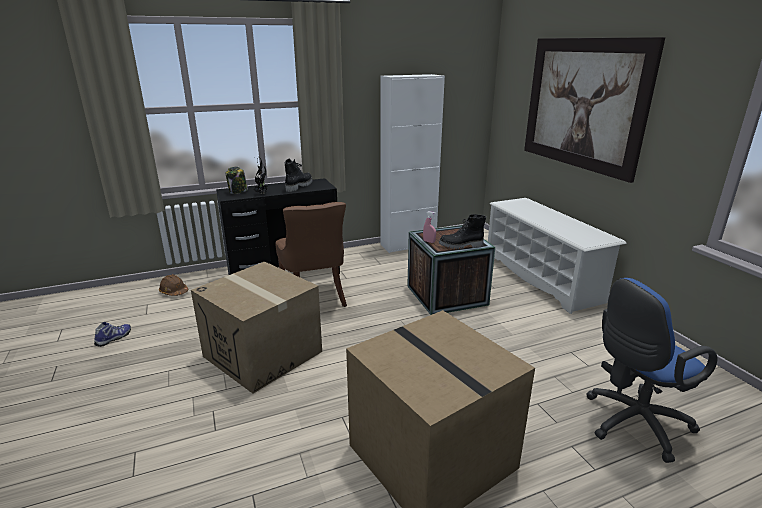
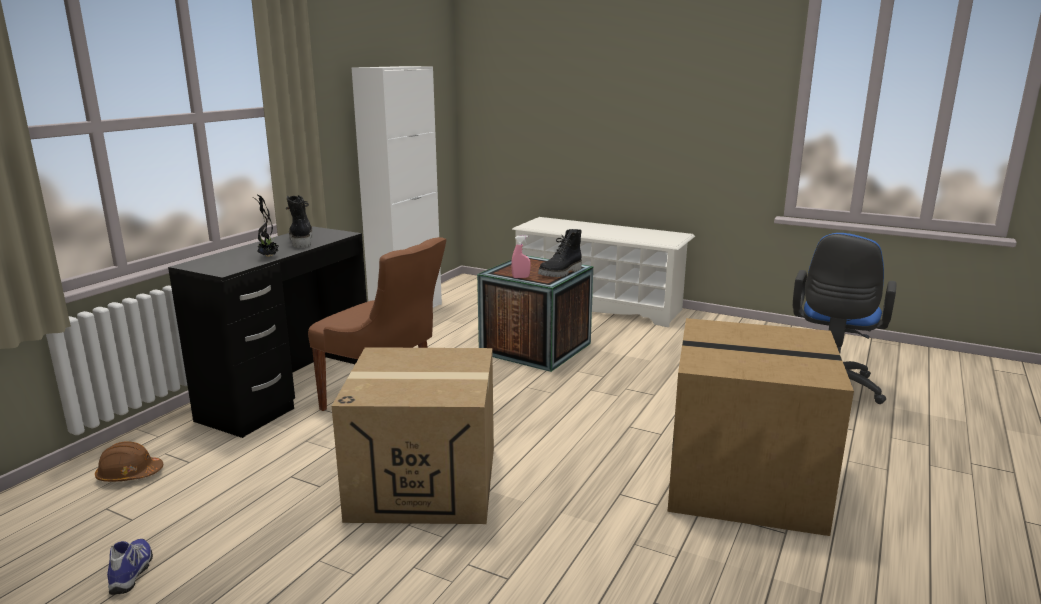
camera: 40 degrees left, 5 degrees down
jar [226,167,248,194] -> none
picture [524,37,666,183] -> none

